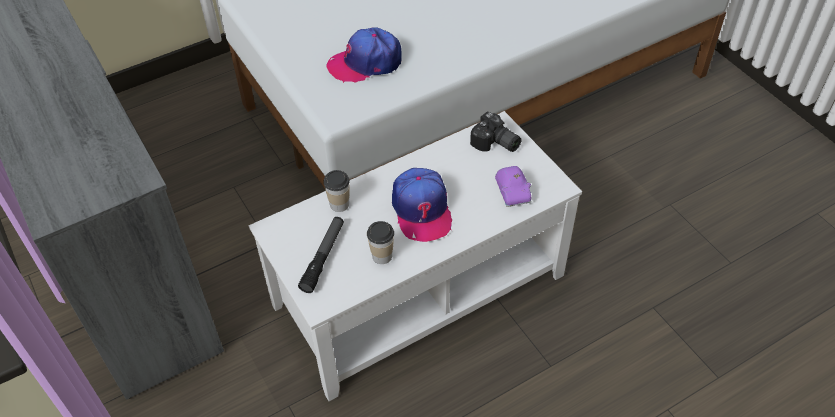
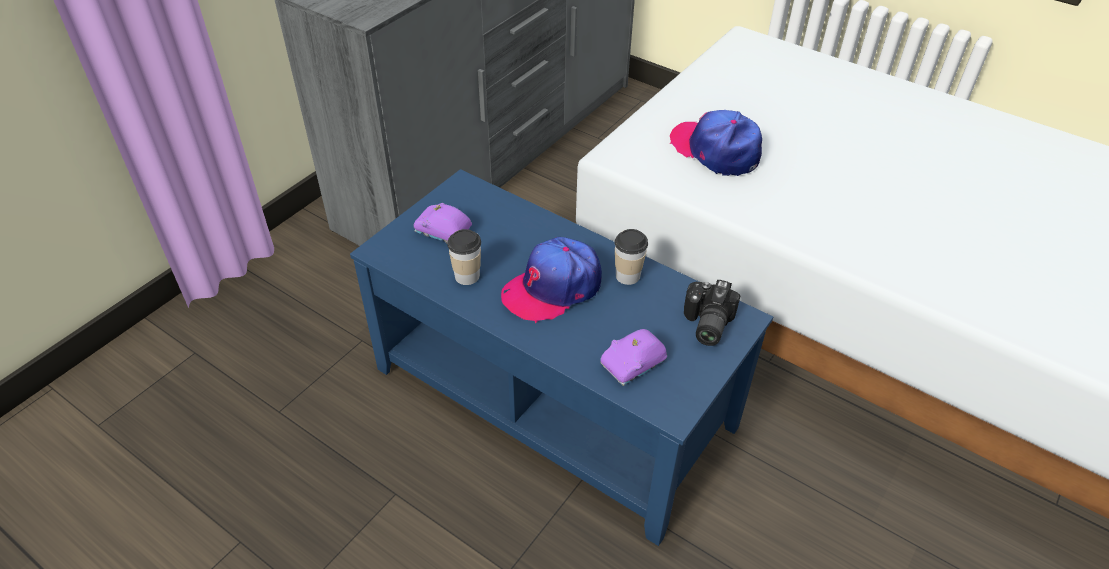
camera: 65 degrees right, 5 degrees down
white coffee table [249,111,582,401] -> blue coffee table [350,169,773,546]
flashlight [298,217,344,293] -> purple toy car [414,203,472,243]
cup [323,170,350,212] -> cup moved to [614,229,648,285]

